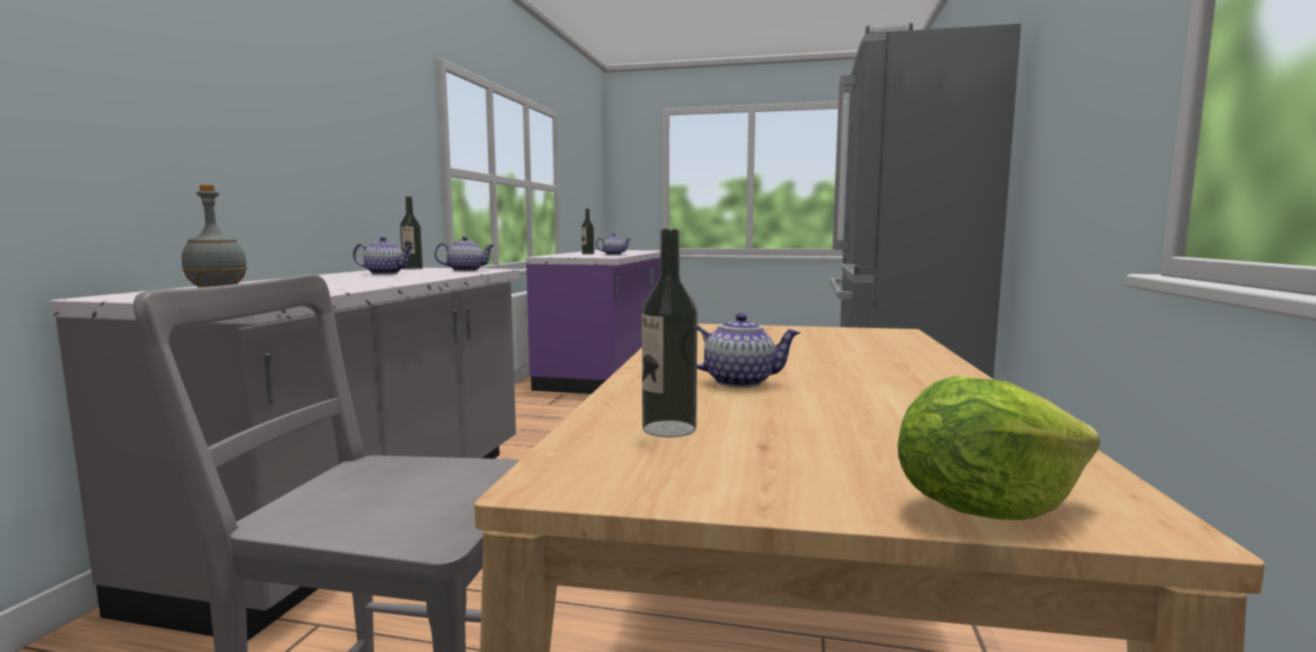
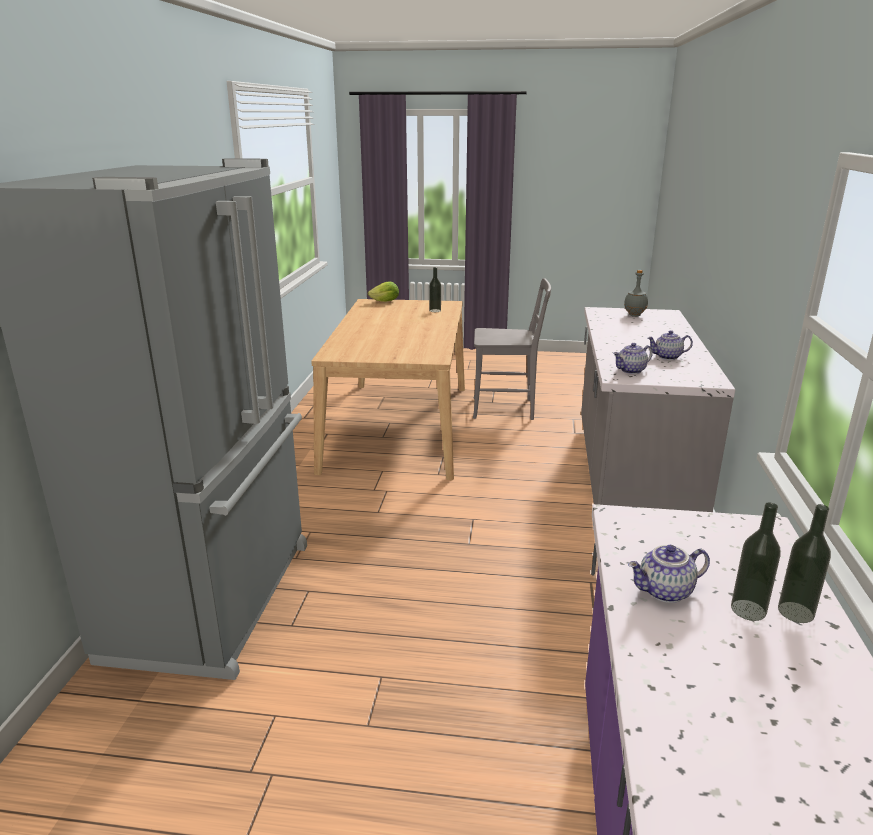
camera: 175 degrees right, 15 degrees up
bottle [400,197,423,270] -> bottle moved to [778,504,831,623]
teapot [697,313,801,388] -> none

